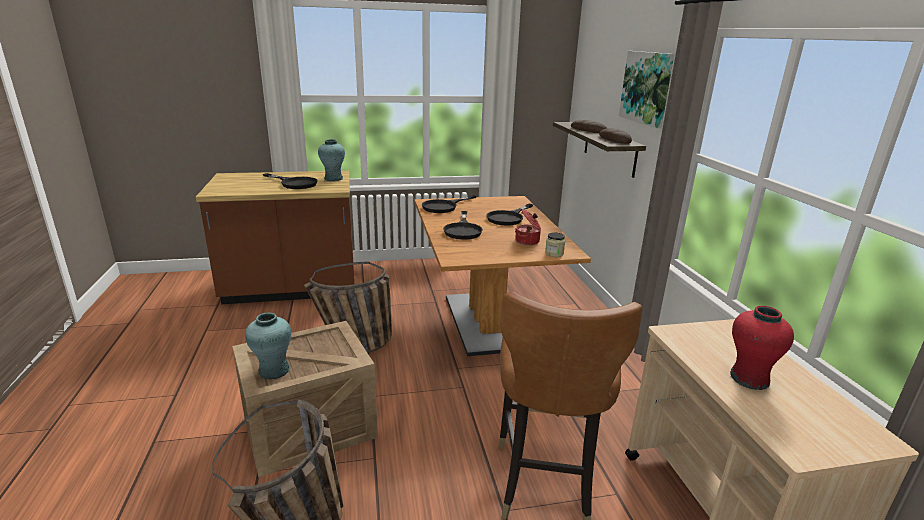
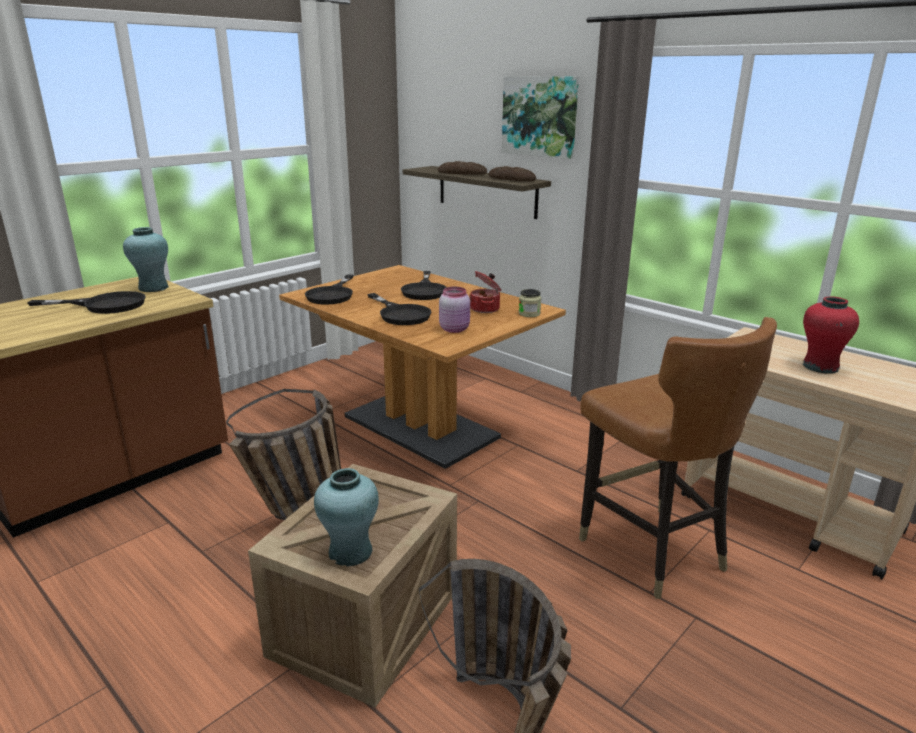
camera: 35 degrees left, 0 degrees up
none -> pink jar [439,287,470,333]

